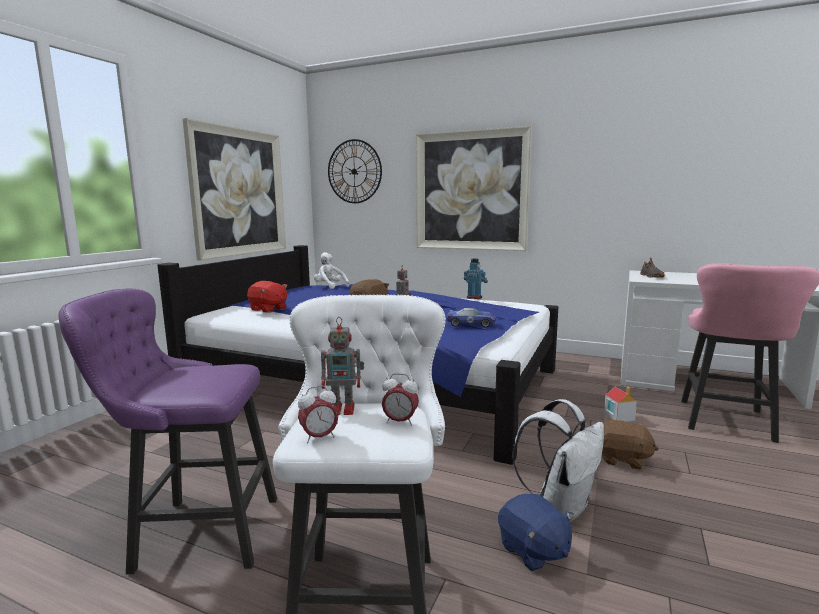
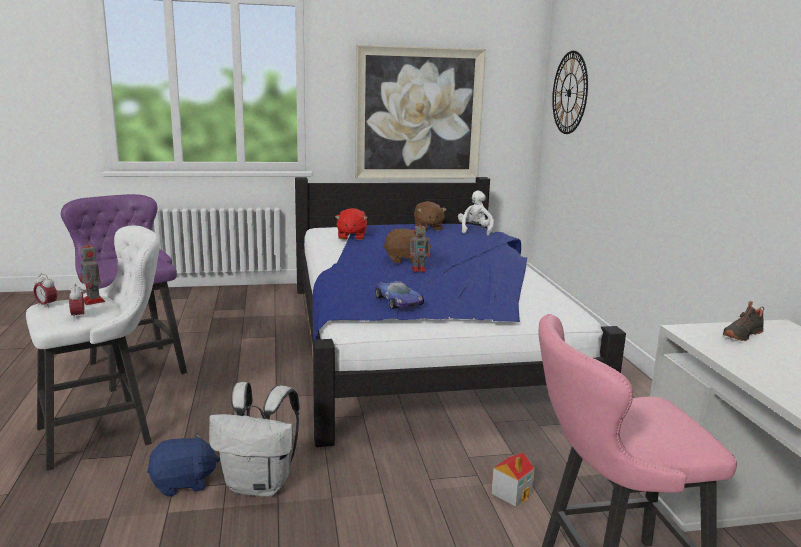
camera: 55 degrees right, 5 degrees up
picture [416,126,532,251] -> none
toy robot [464,258,488,299] -> none
blue plush toy [498,494,574,571] -> blue plush toy turned 135 degrees counterclockwise [147,433,220,497]
brown plush toy [602,420,659,470] -> brown plush toy moved to [414,201,447,231]

